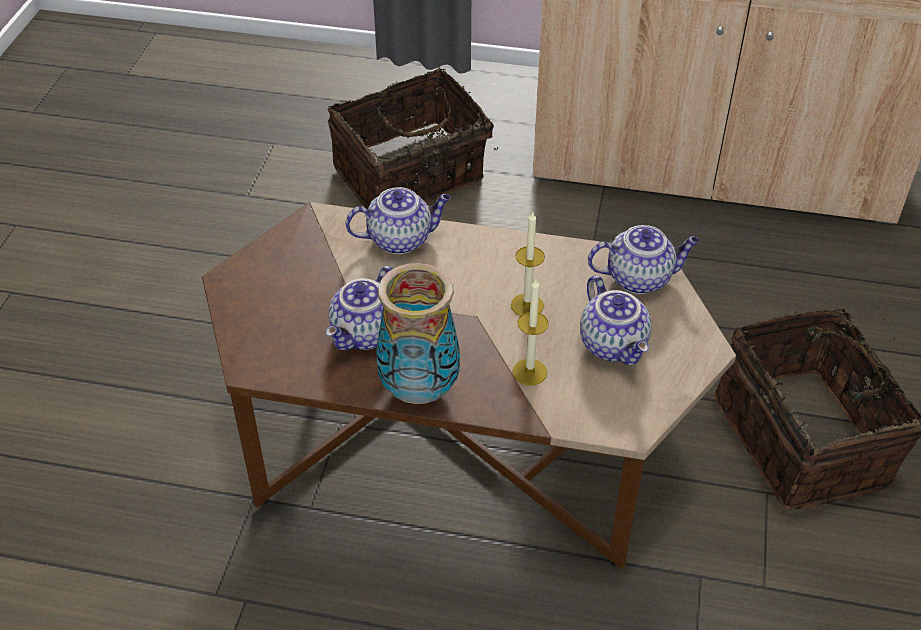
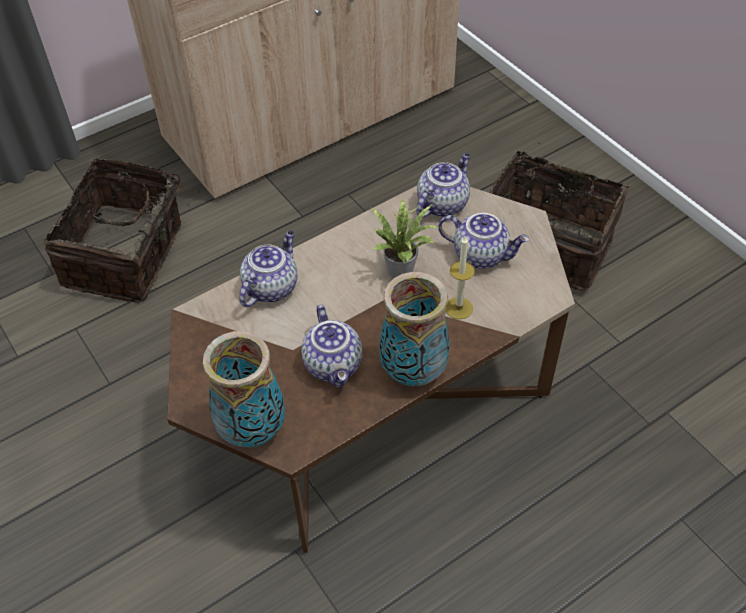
camera: 45 degrees left, 5 degrees up
candle [511,212,545,316] -> potted plant [371,198,440,278]
none -> vase [202,331,285,448]

